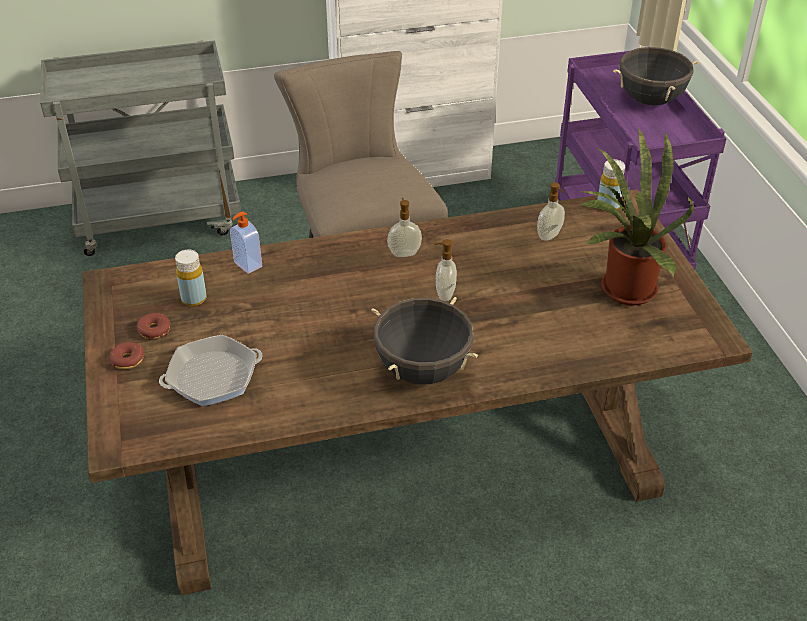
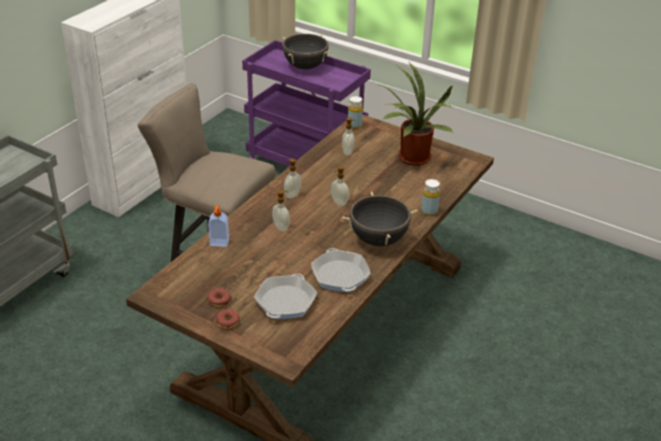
camera: 45 degrees left, 5 degrees down
yellow bottle [175,250,207,306] -> yellow bottle moved to [421,179,440,216]
none -> soap dispenser [272,190,290,231]
none -> frying pan [311,248,371,292]

